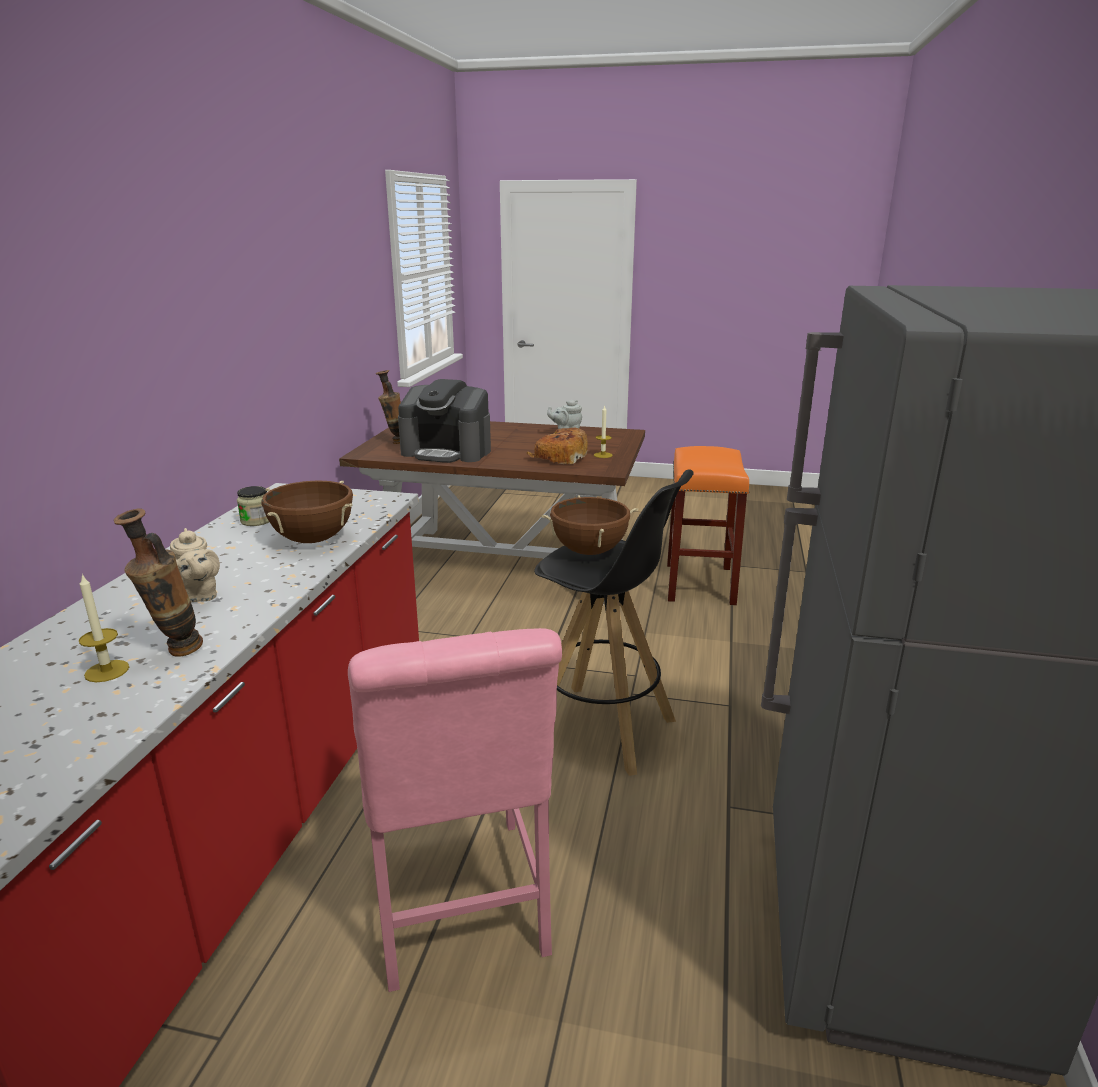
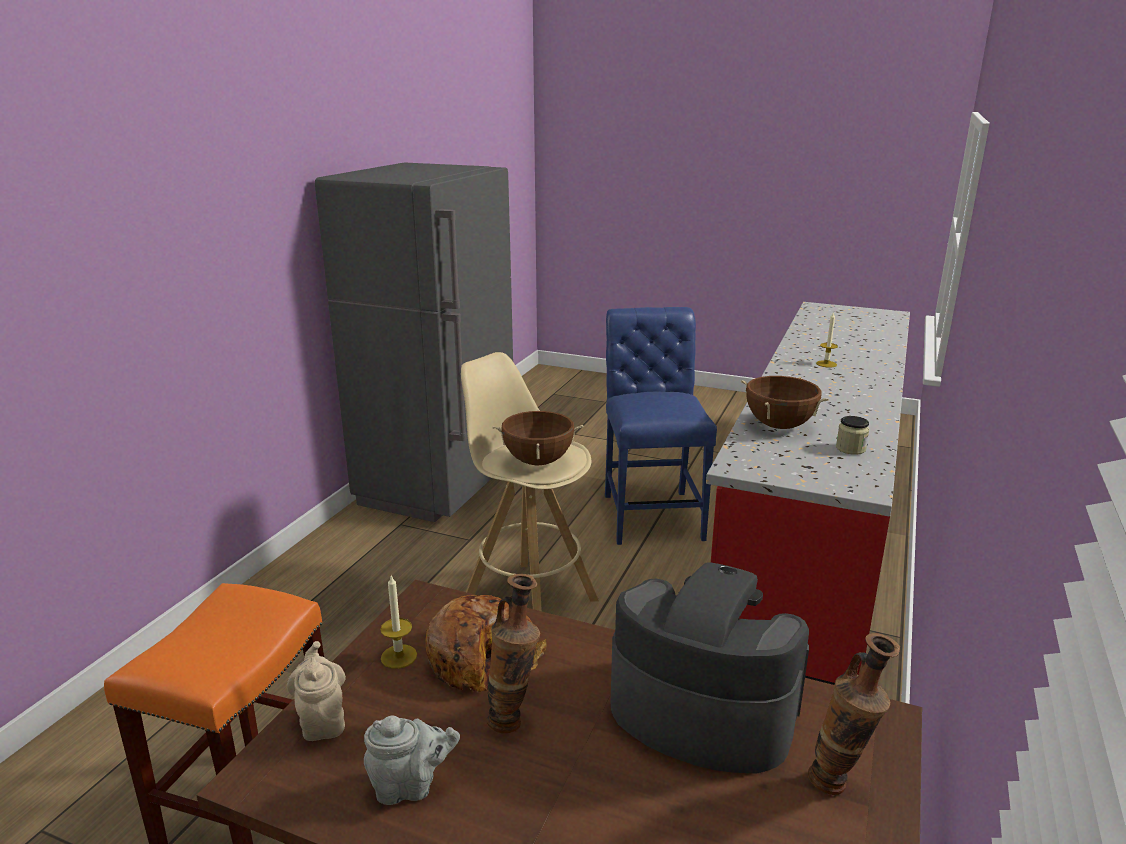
camera: 170 degrees left, 0 degrees up
vase [114,508,203,657] -> vase moved to [487,574,540,733]
beige teapot [170,528,220,603] -> beige teapot moved to [287,641,346,741]
pink chair [348,628,562,992] -> blue chair [605,307,717,545]
black stool [534,469,694,776] -> beige stool [461,352,599,611]

